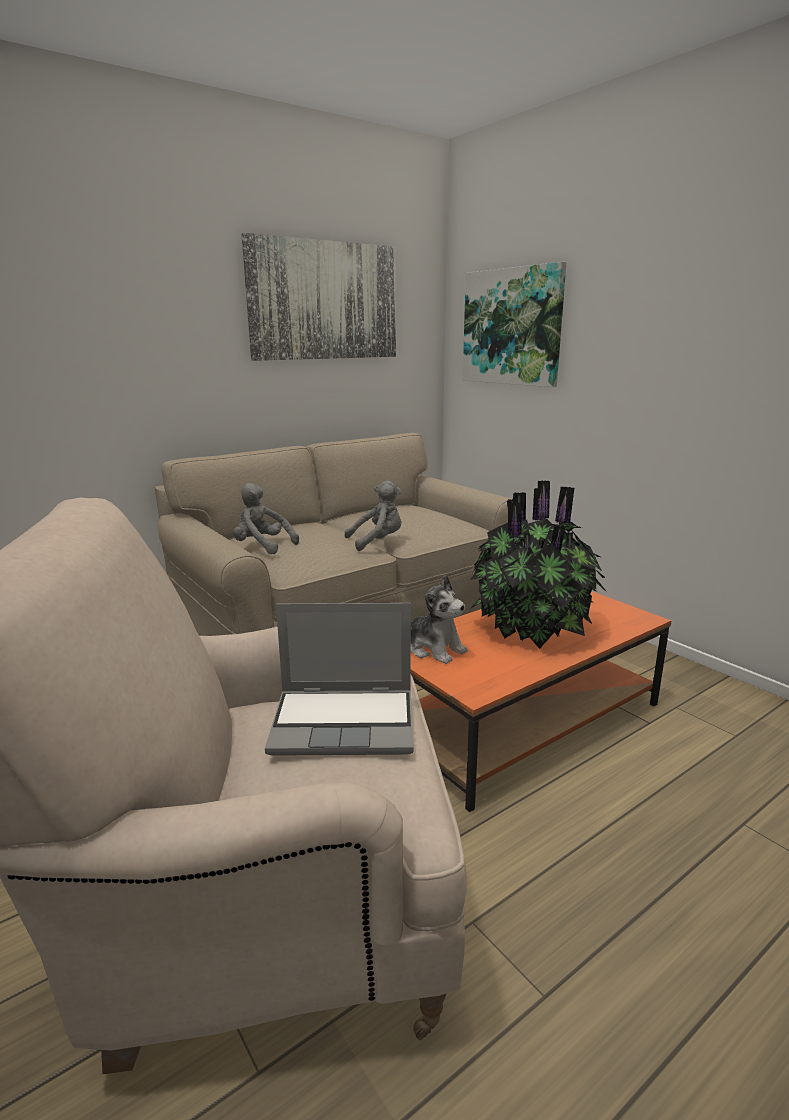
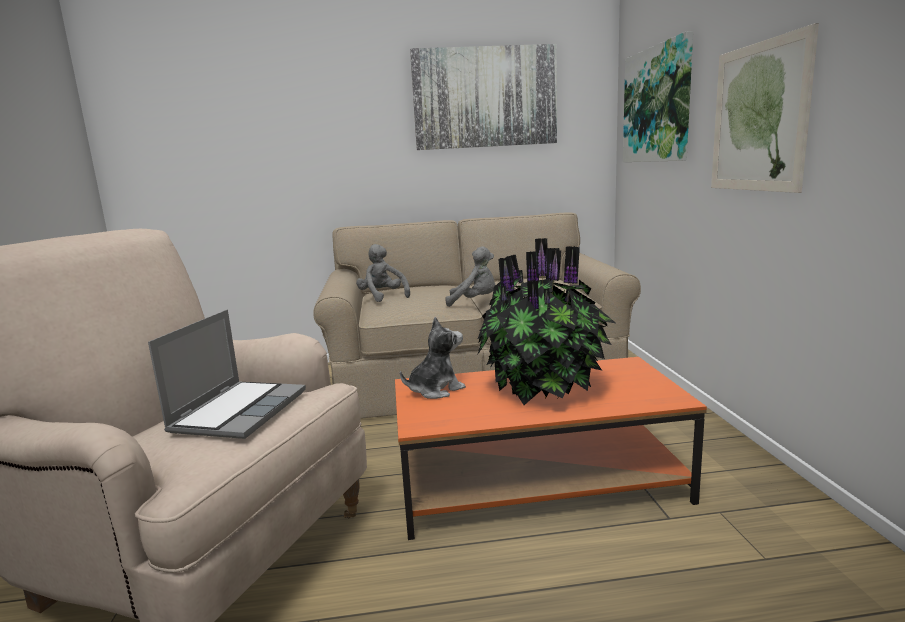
camera: 30 degrees right, 5 degrees down
laptop [265,603,413,756] -> laptop turned 105 degrees counterclockwise [148,310,306,439]
plush toy [411,575,468,664] -> plush toy turned 105 degrees counterclockwise [400,317,466,399]
none -> picture [711,23,819,193]

